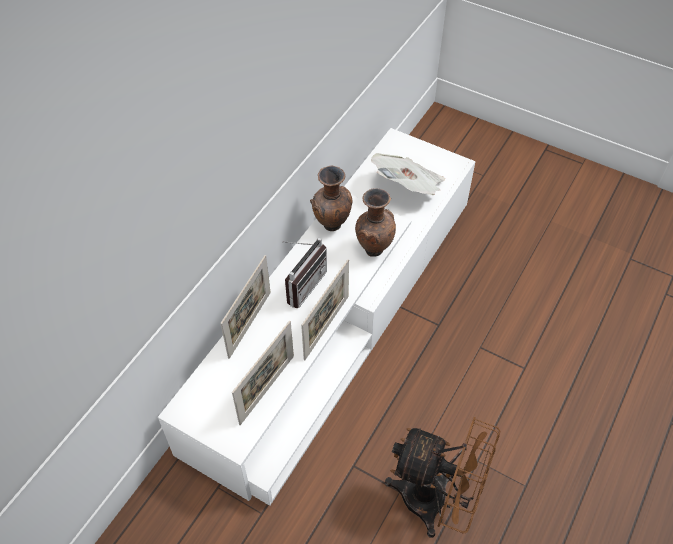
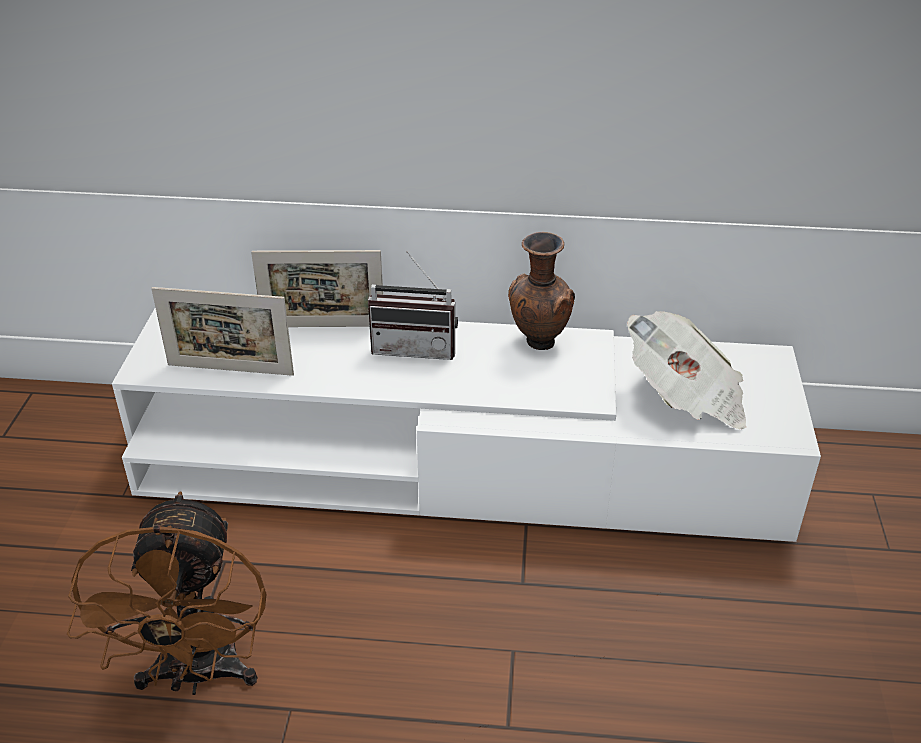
camera: 65 degrees right, 15 degrees down
picture frame [301,259,349,360] -> none
brown vase [355,188,396,257] -> none

